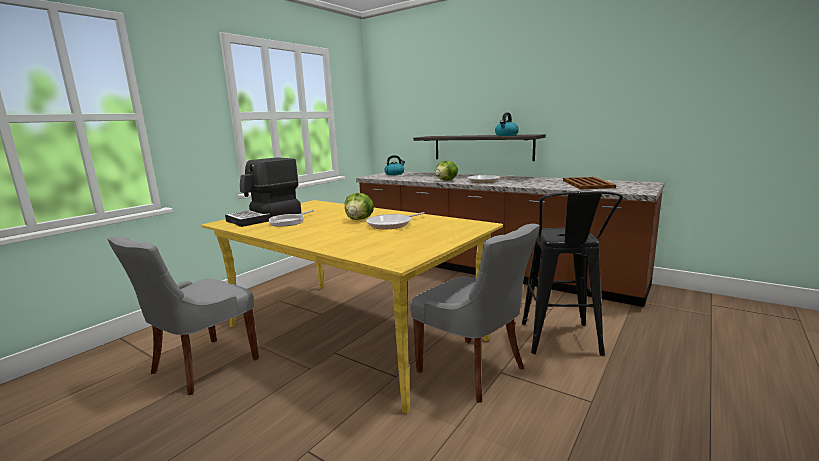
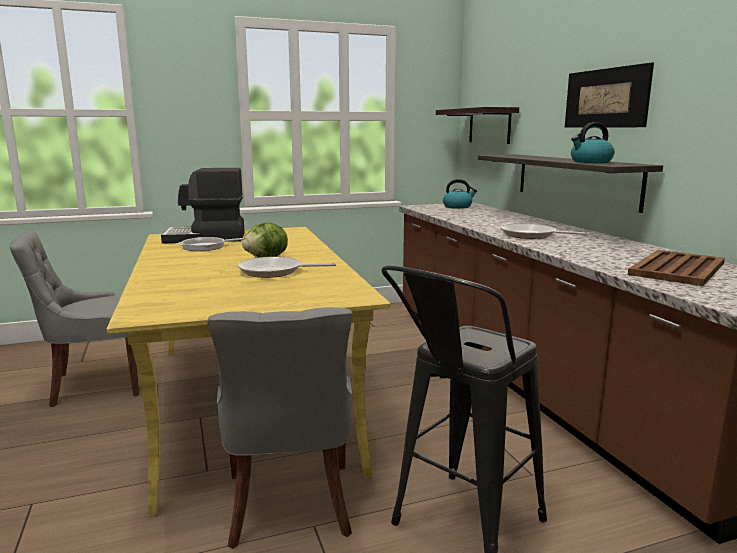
camera: 35 degrees right, 0 degrees up
lettuce [435,161,458,181] -> none
none -> shelf [436,107,519,144]
none -> picture [565,62,654,128]

